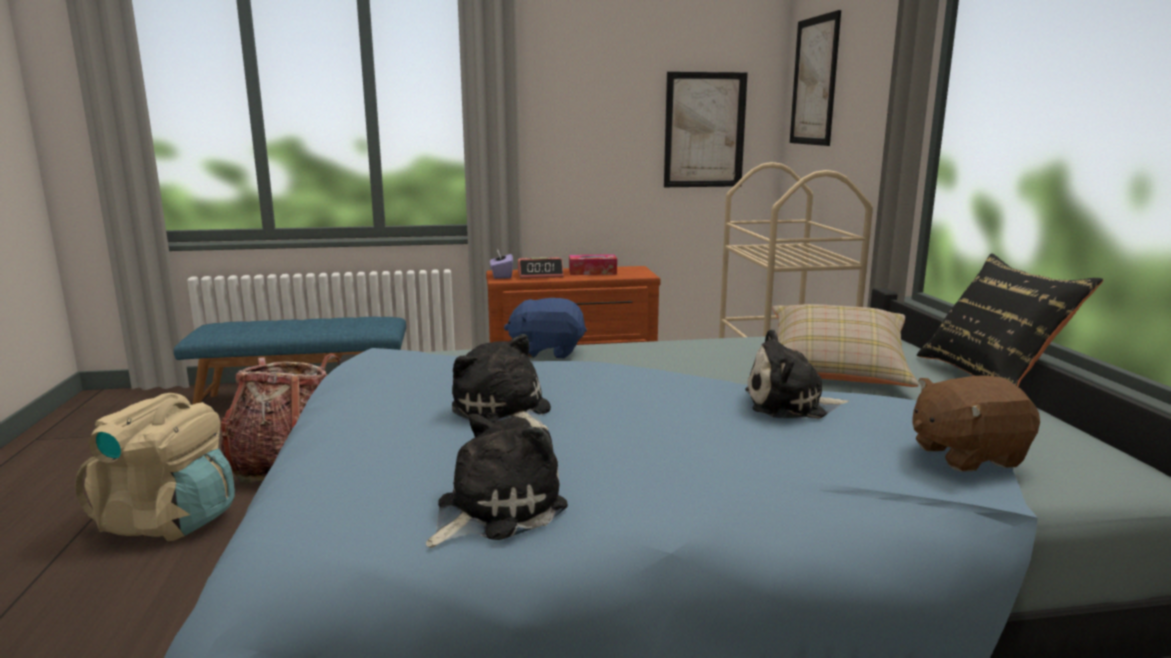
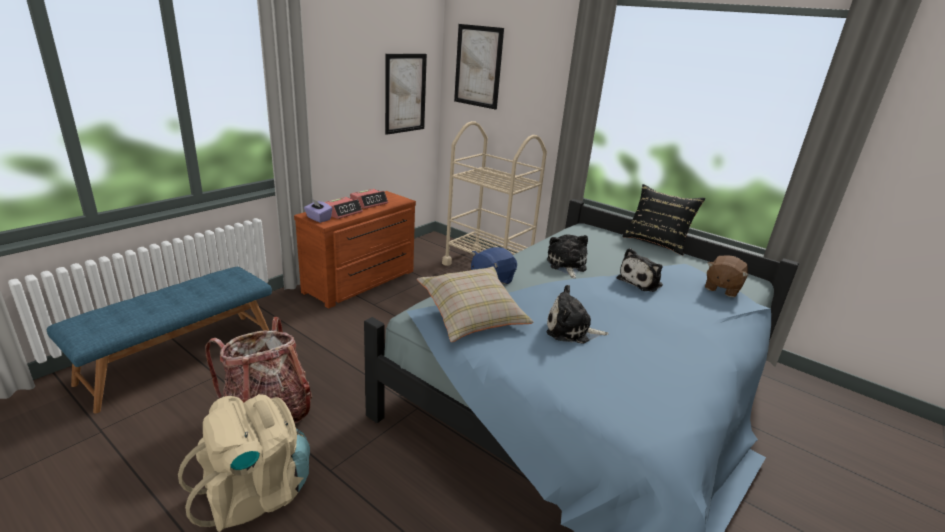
camera: 45 degrees left, 10 degrees up
plush toy [426,414,568,548] -> plush toy moved to [547,234,588,278]
tissue box [569,254,617,275] -> alarm clock [350,189,388,209]
beige pillow [772,304,919,387] -> beige pillow moved to [417,267,534,342]

